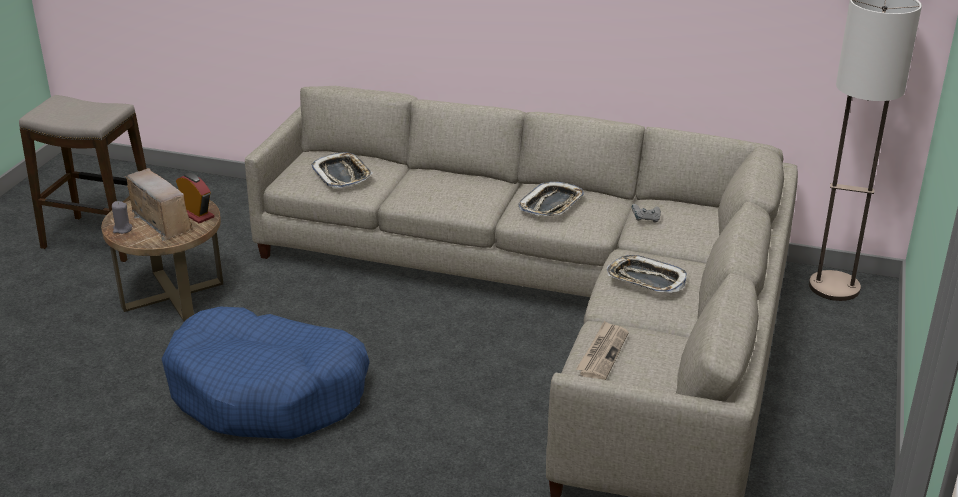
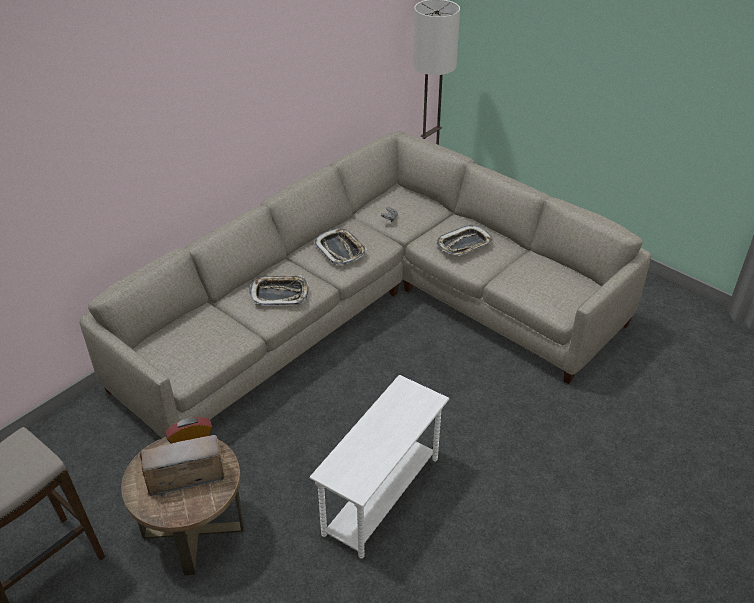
camera: 65 degrees left, 10 degrees up
grey candle [112,201,132,234] -> none
blue dog bed [161,307,370,439] -> white side table [309,375,449,559]
tray [311,152,373,188] -> tray moved to [249,275,309,305]
newspaper [576,321,629,380] -> none

